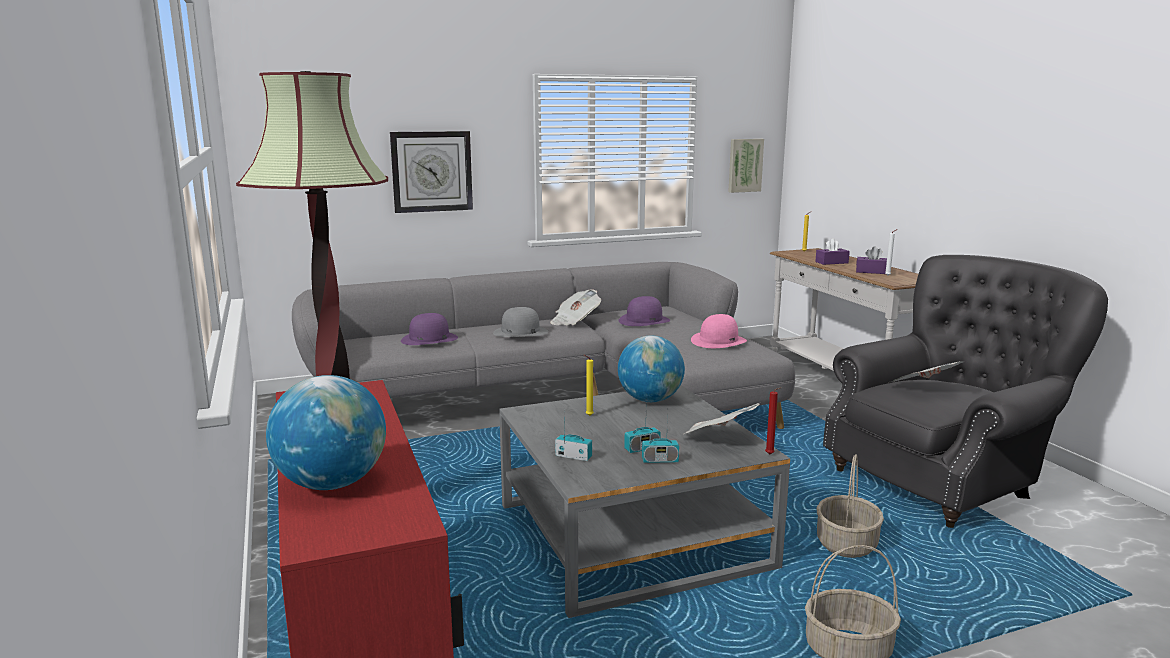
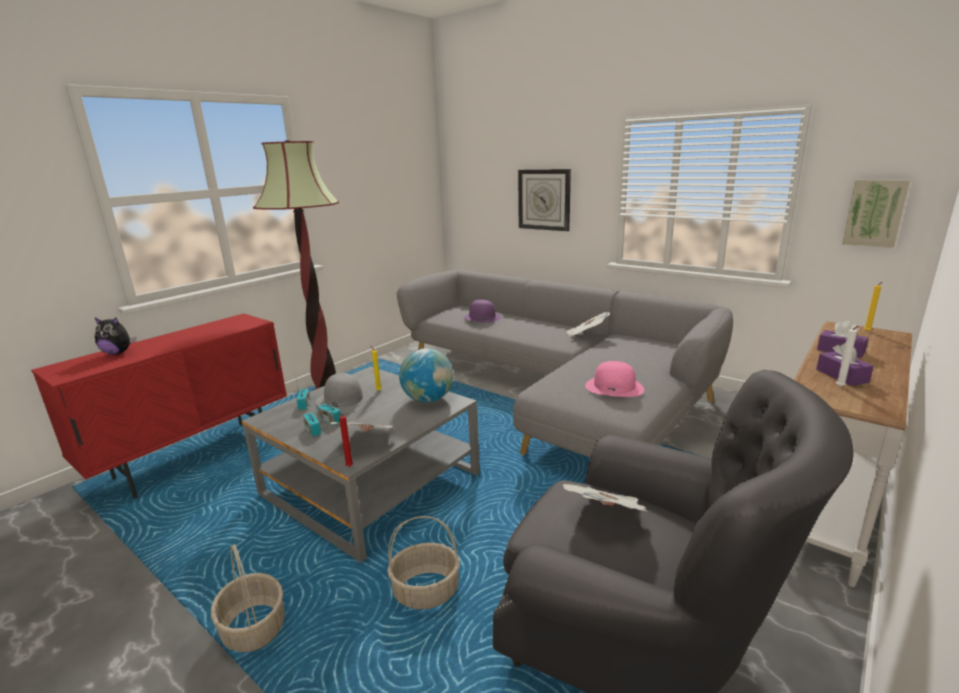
camera: 60 degrees right, 5 degrees up
globe [266,375,386,490] -> plush toy [94,317,137,355]
grey hat [493,307,548,337] -> grey hat moved to [316,373,372,413]
purple hat [618,296,670,326] -> none

